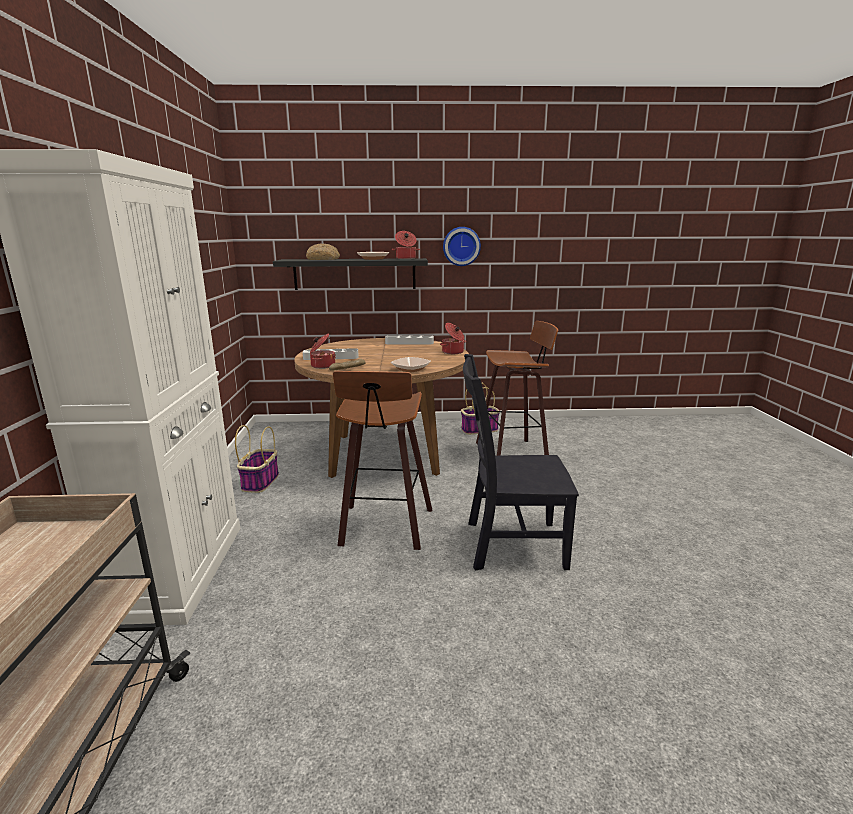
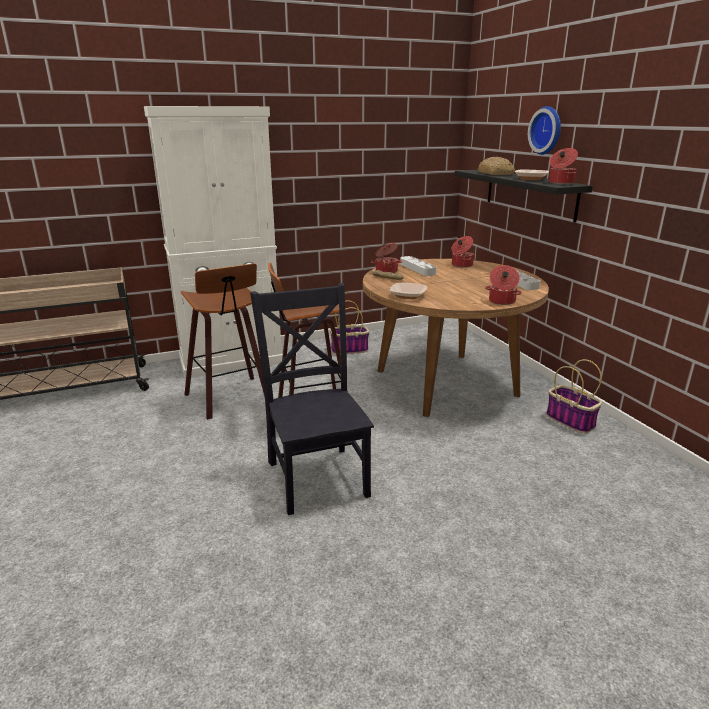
camera: 70 degrees right, 5 degrees up
wall clock [443,227,481,266] -> wall clock moved to [528,106,561,155]
stool [476,321,558,456] -> stool moved to [181,263,265,420]
none -> cooking pot [451,236,474,268]

